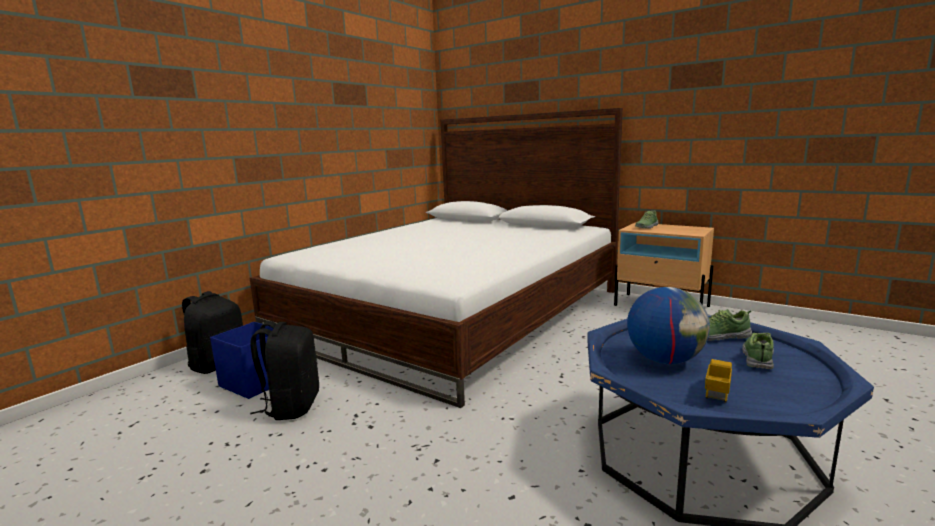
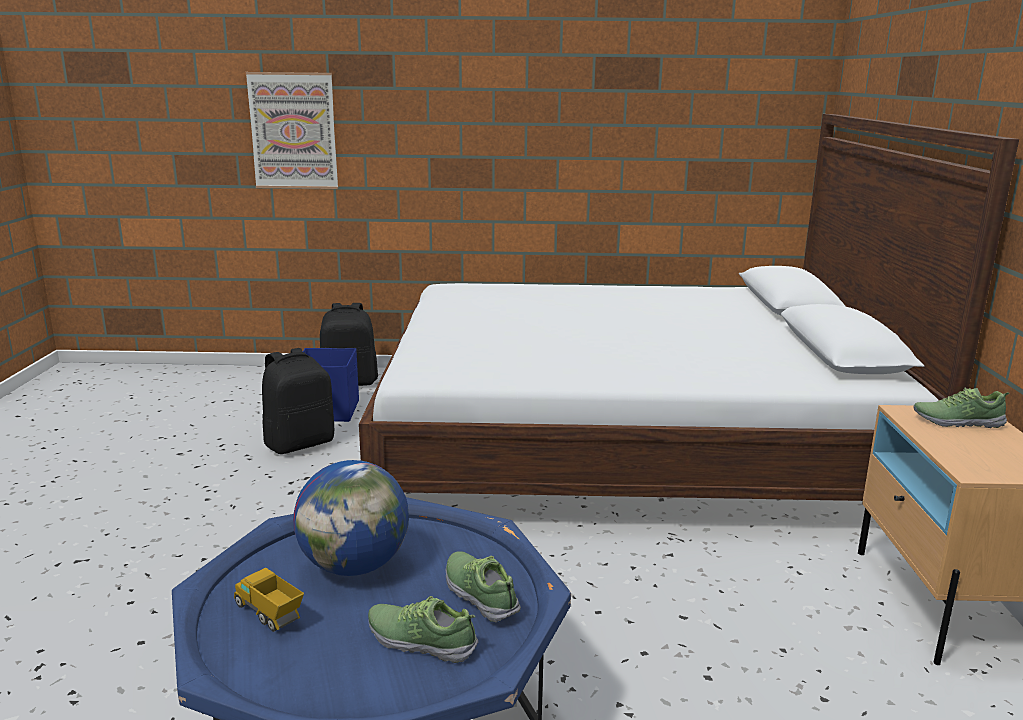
camera: 55 degrees right, 5 degrees up
toy truck [705,359,732,403] -> toy truck turned 135 degrees counterclockwise [234,568,304,632]
shoe [742,333,774,369] -> shoe turned 150 degrees counterclockwise [368,596,478,663]
none -> picture [246,72,338,189]

